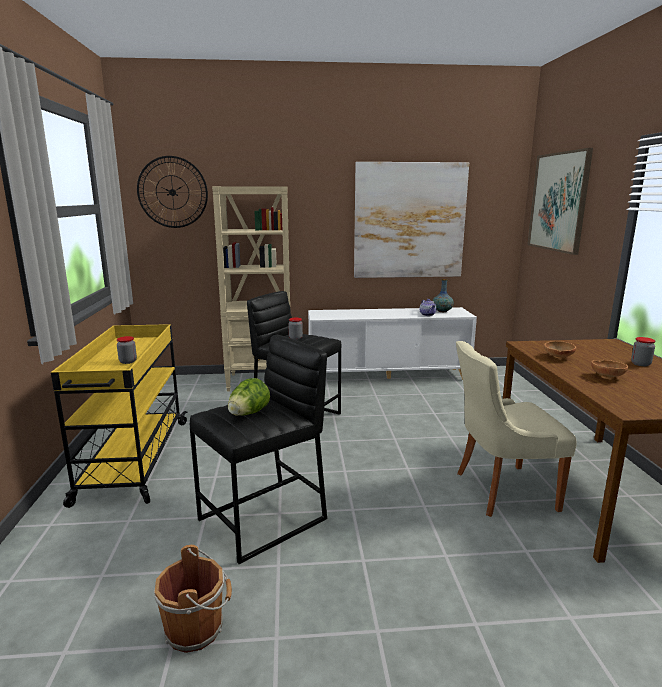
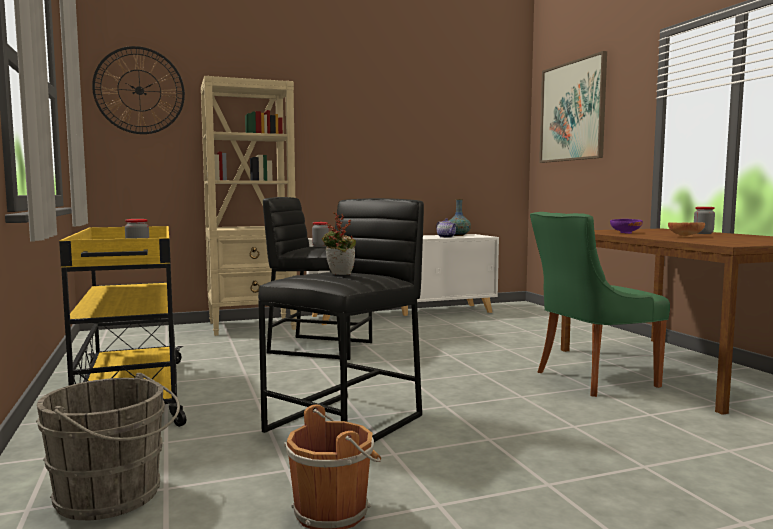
camera: 15 degrees left, 10 degrees down
lettuce [228,378,270,415] -> potted plant [322,212,356,275]
picture [354,162,469,278] -> none
beige chair [456,341,577,517] -> green chair [530,212,670,397]
brown bowl [544,341,576,359] -> purple bowl [610,219,643,234]
none -> grey bucket [36,373,180,520]

